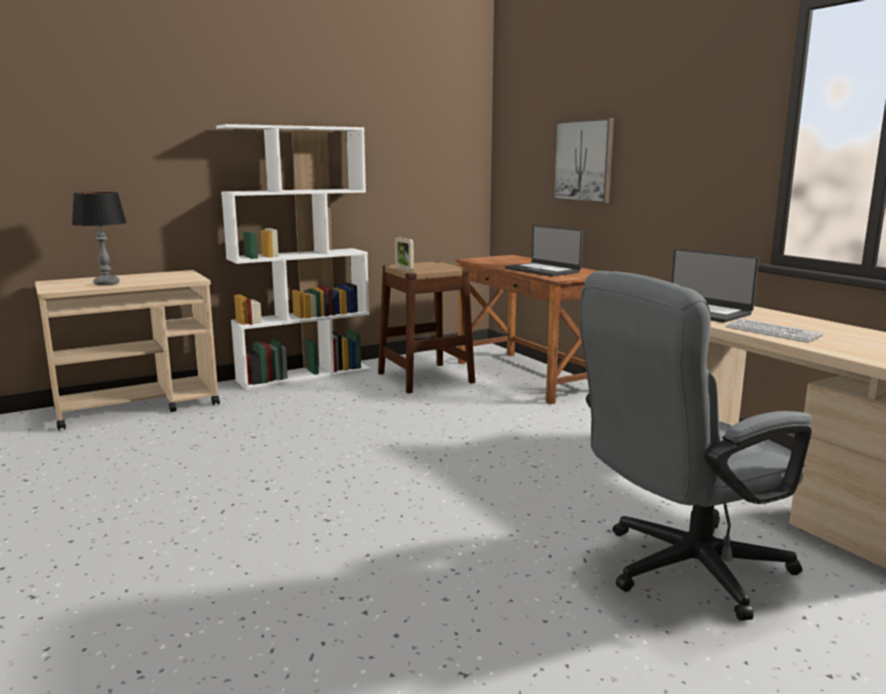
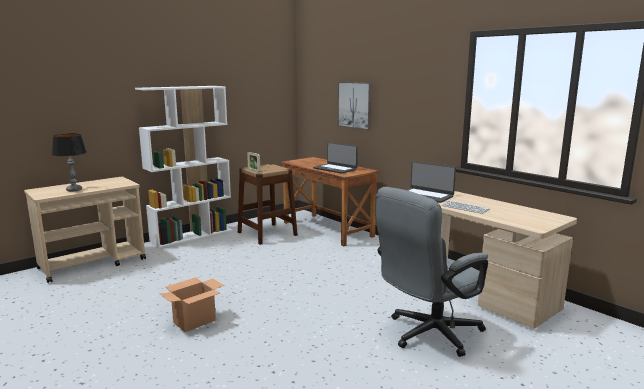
camera: 10 degrees left, 0 degrees up
none -> cardboard box [160,277,224,332]

